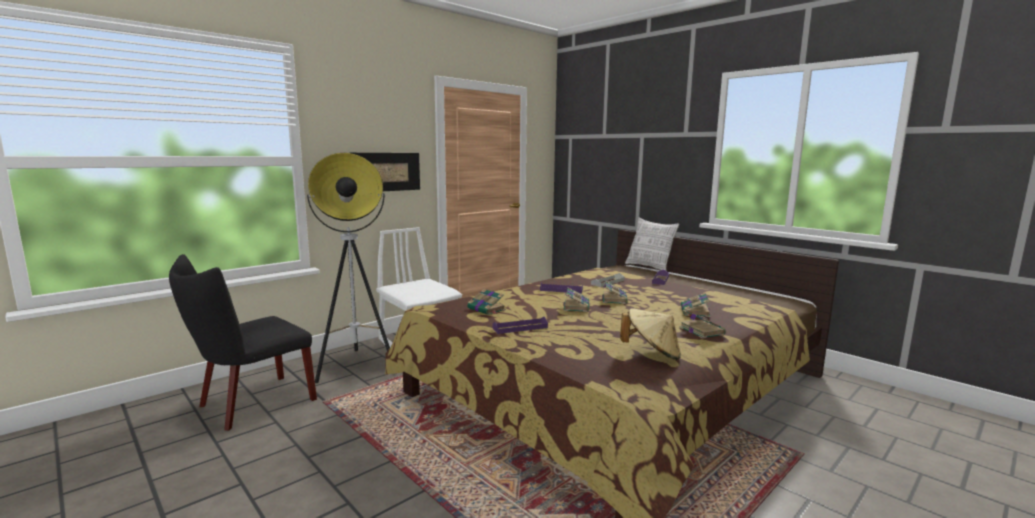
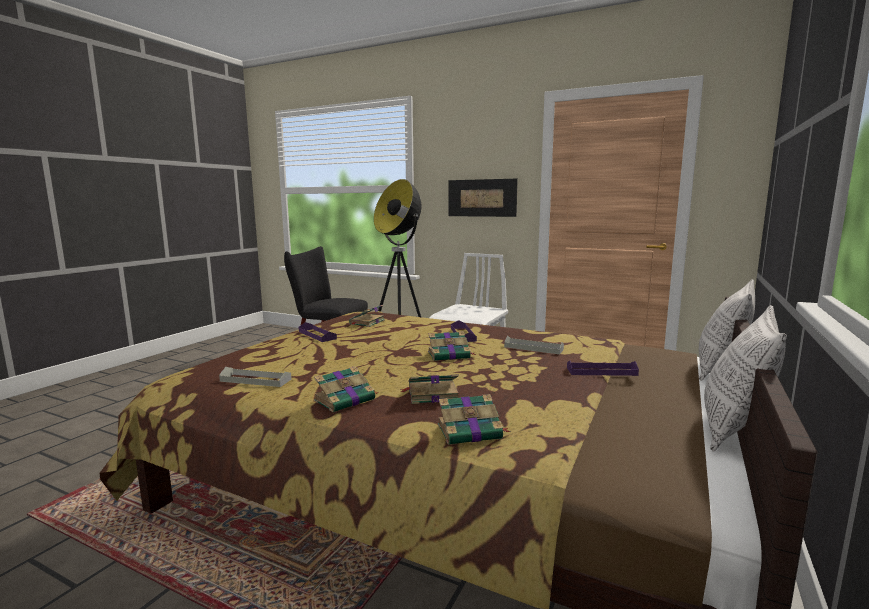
camera: 70 degrees right, 0 degrees up
book [563,287,590,312] -> book moved to [438,394,511,445]
beige hat [620,308,681,360] -> grey tray [219,367,292,387]
none -> pillow [704,305,787,452]

